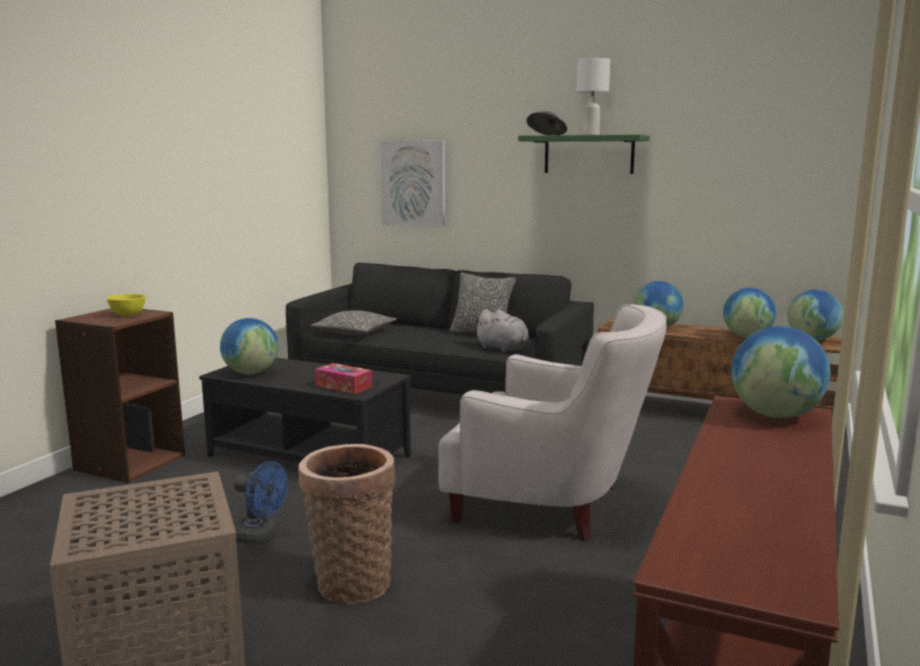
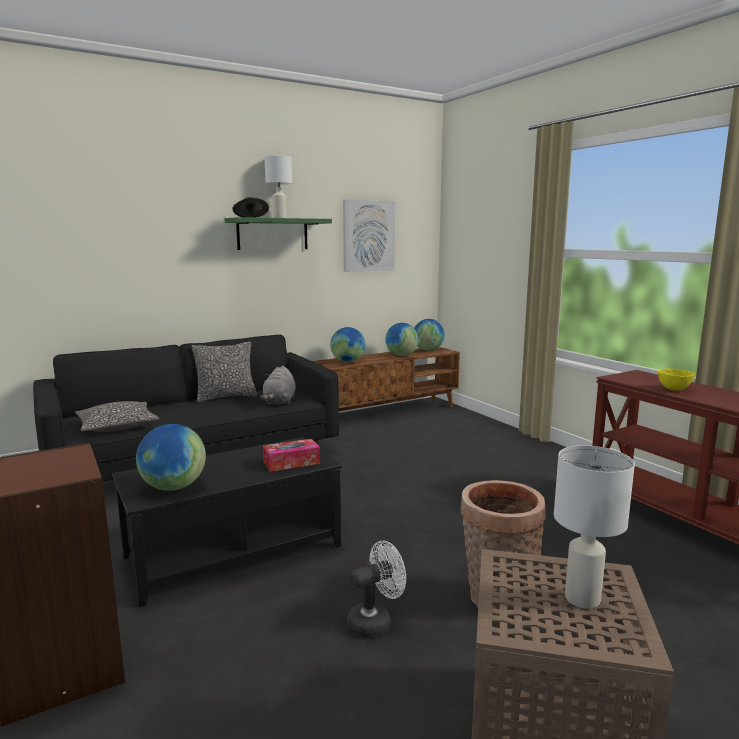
camera: 55 degrees left, 0 degrees up
yellow bowl [107,294,146,317] -> yellow bowl moved to [658,369,695,391]
blue fan [234,461,288,544] -> white fan [347,541,406,638]
picture [380,141,445,227] -> picture moved to [343,200,395,272]
white armchair [438,305,667,541] -> none
grey plush toy [474,309,529,353] -> grey plush toy turned 105 degrees clockwise [261,366,296,405]
globe [731,326,830,418] -> none
none -> white table lamp [554,445,635,609]

